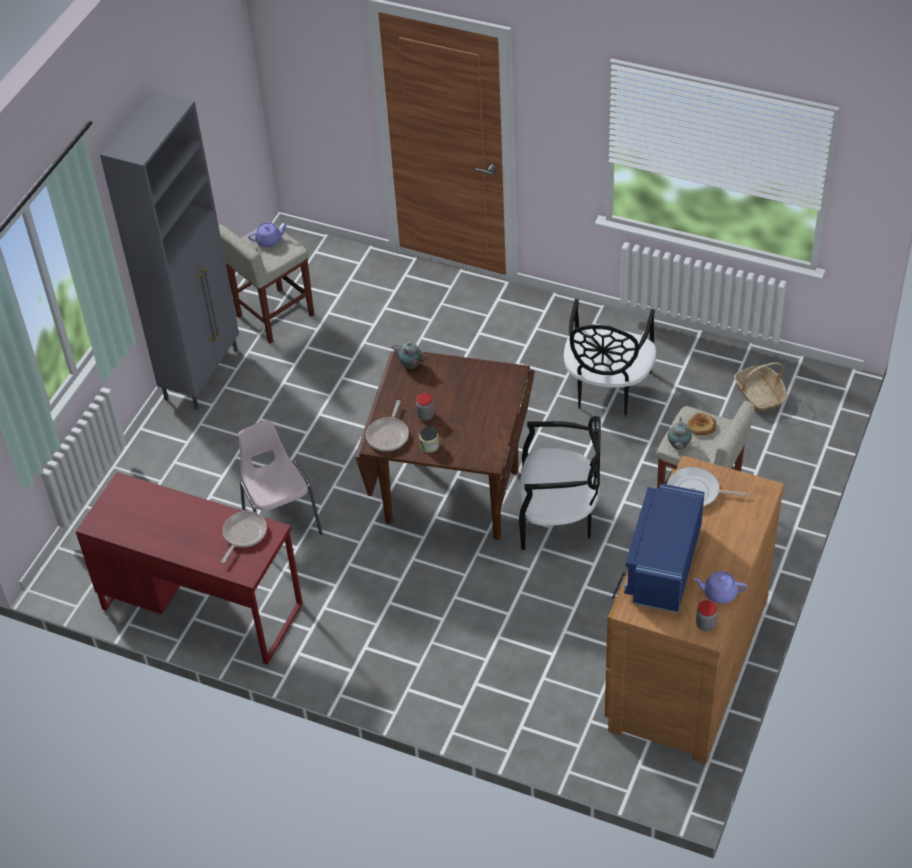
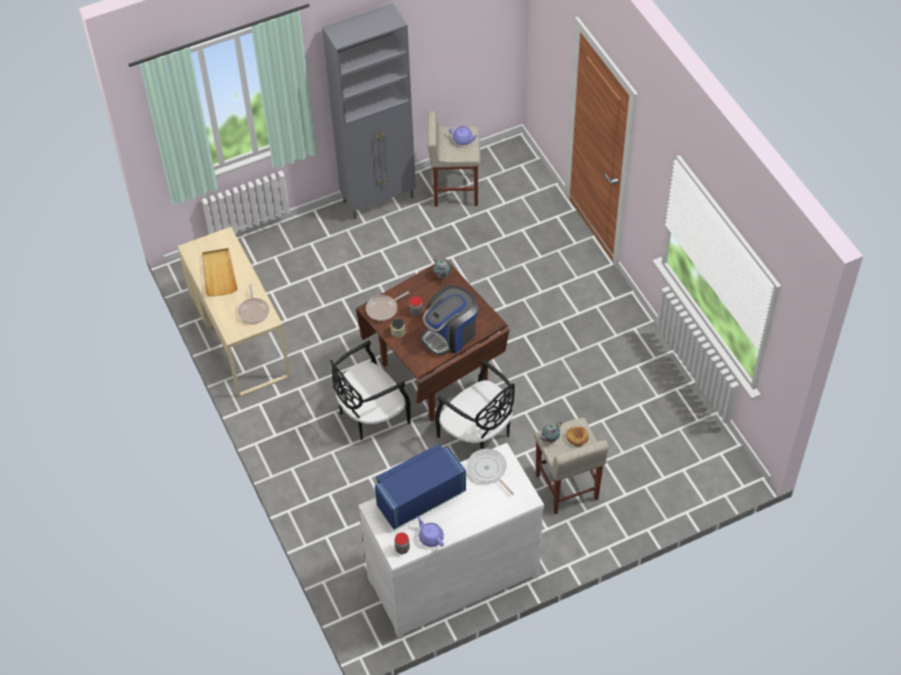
camera: 40 degrees right, 5 degrees up
red desk [76,472,303,665] -> beige desk [178,227,291,398]
frying pan [221,511,267,563] -> frying pan turned 105 degrees clockwise [238,284,269,324]
pink chair [238,420,323,535] -> none
black chair [564,299,656,415] -> black chair moved to [330,340,411,440]
brown dresser [605,456,785,764] -> white dresser [358,443,544,639]
basket [734,362,787,413] -> none
none -> beige tray [202,248,237,296]
none -> coffee machine [421,285,478,356]

